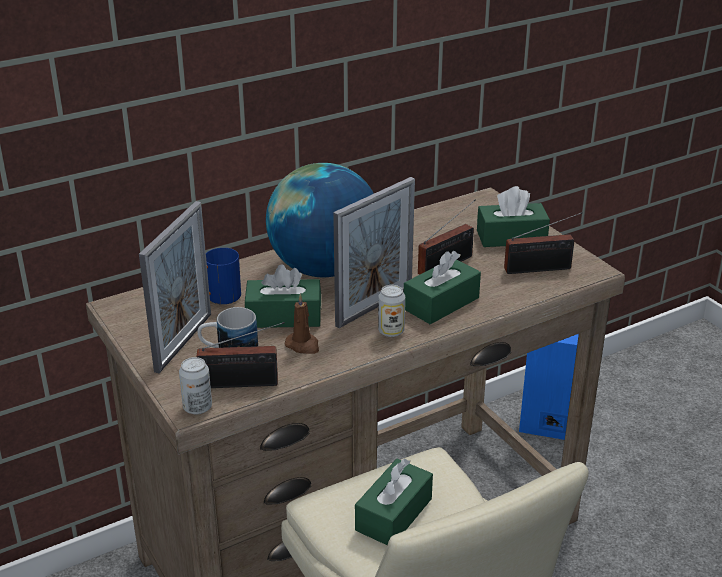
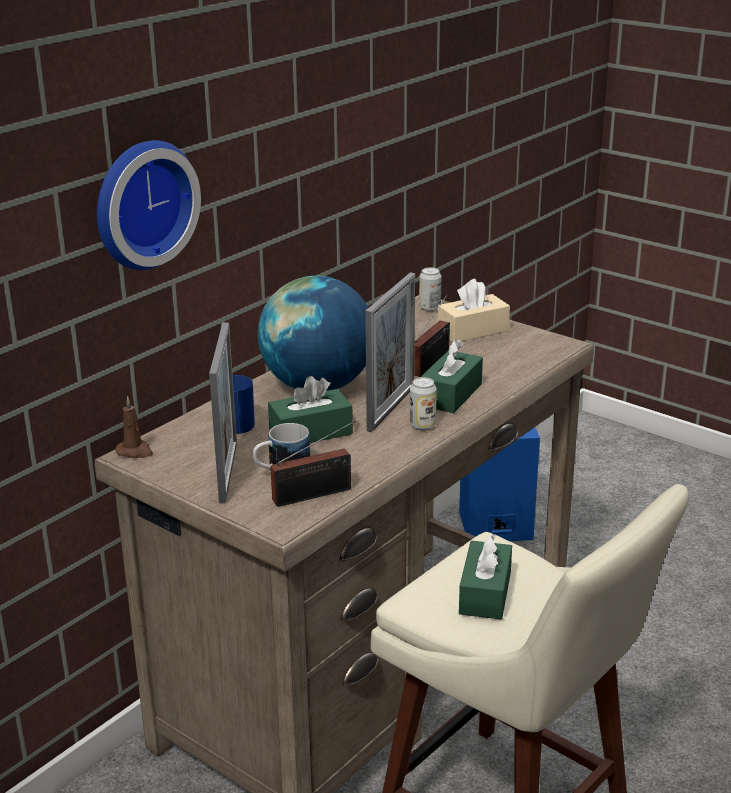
camera: 20 degrees left, 5 degrees down
can [179,357,212,415] -> can moved to [419,267,441,311]
brown candle [285,293,319,354] -> brown candle moved to [116,396,153,458]
green tissue box [477,186,550,247] -> beige tissue box [437,279,510,342]
radio [504,212,583,274] -> none
none -> wall clock [97,140,201,270]

